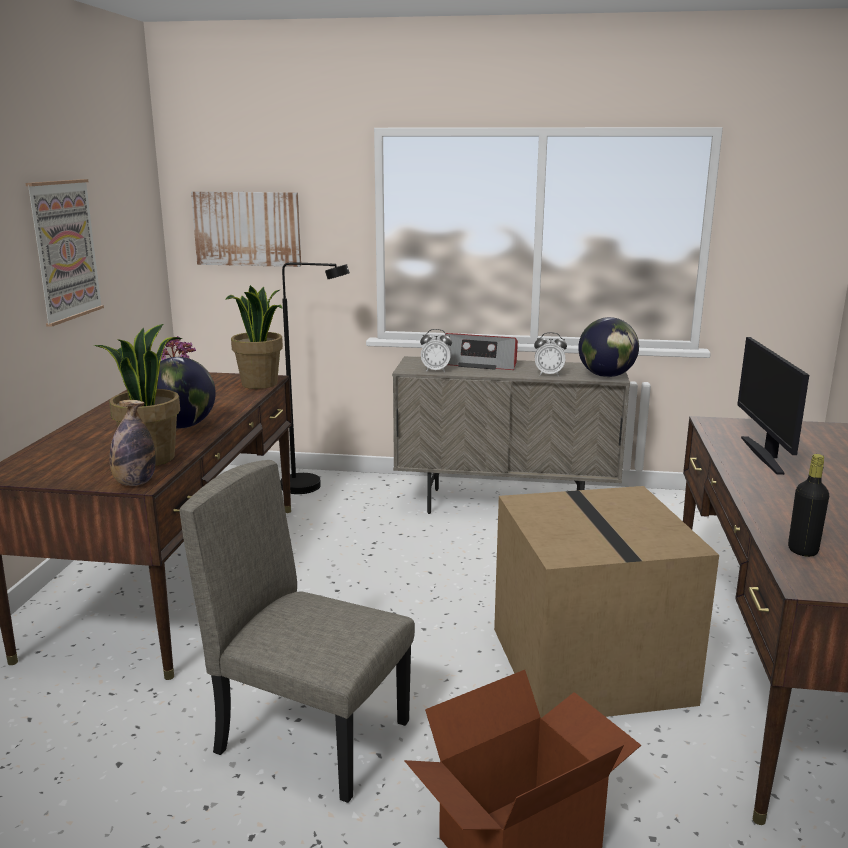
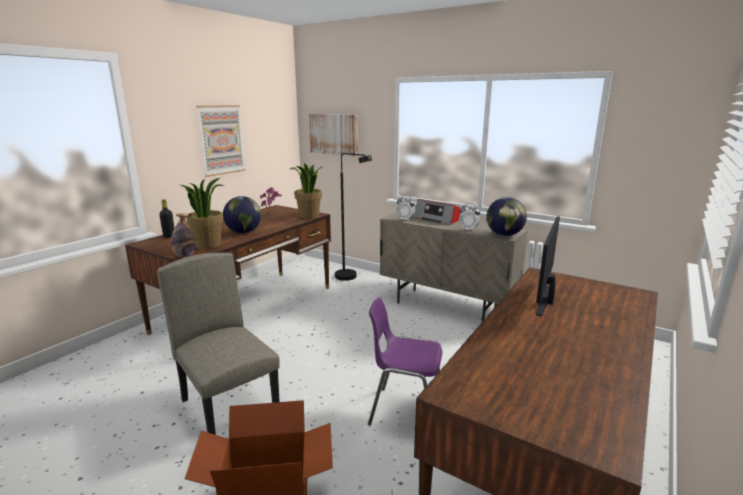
camera: 25 degrees right, 0 degrees up
cardboard box [494,486,719,718] -> purple chair [368,297,442,426]
black bottle [788,454,829,557] -> black bottle moved to [159,199,174,238]

